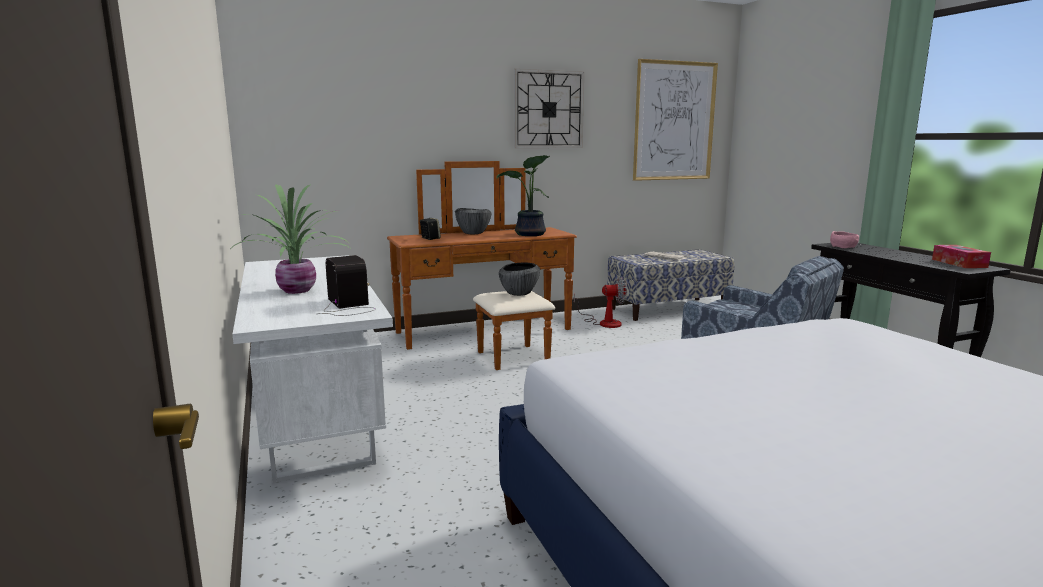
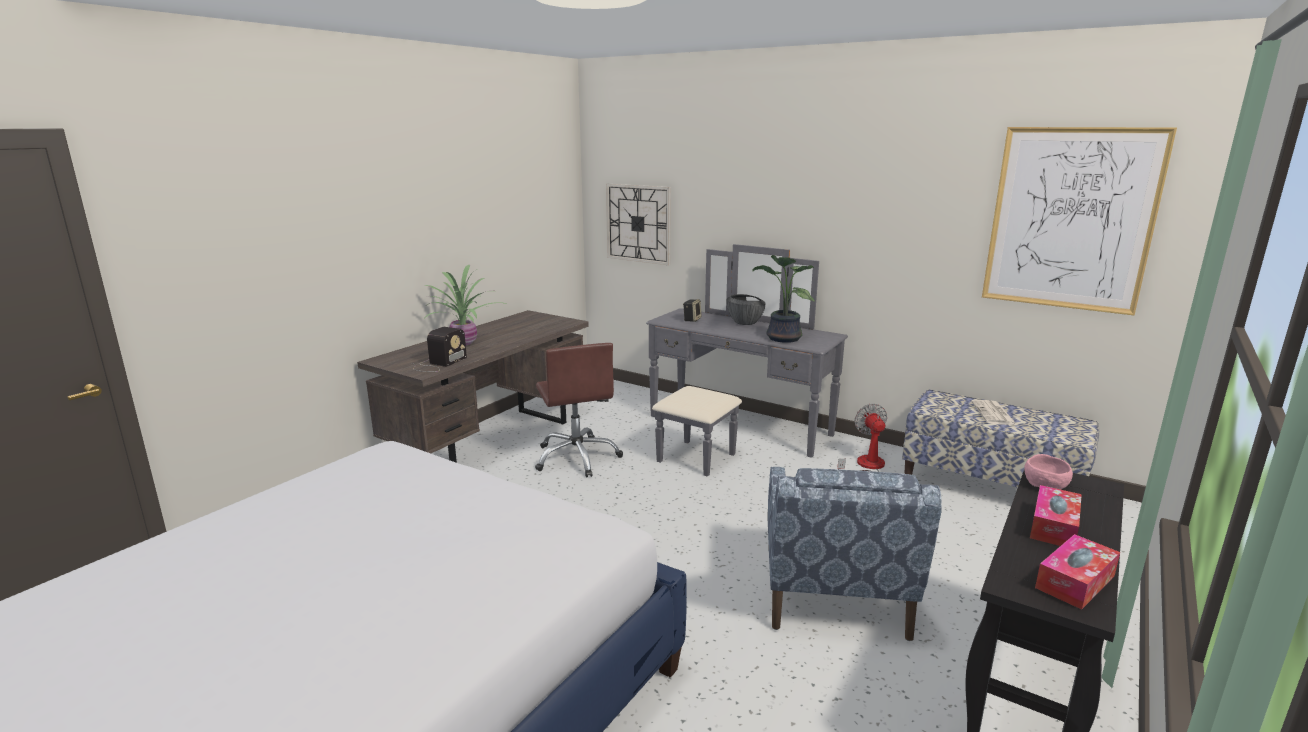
camera: 55 degrees right, 5 degrees up
white desk [232,255,393,483] -> brown desk [357,310,589,463]
brown dresser [387,161,577,370] -> grey dresser [646,244,848,477]
bowl [499,263,540,296] -> none
wall clock [514,69,584,148] -> wall clock moved to [606,184,671,265]
fan [574,277,627,328] -> fan turned 150 degrees counterclockwise [837,403,887,472]
none -> brown office chair [535,343,623,477]
none -> tissue box [1030,485,1082,546]

